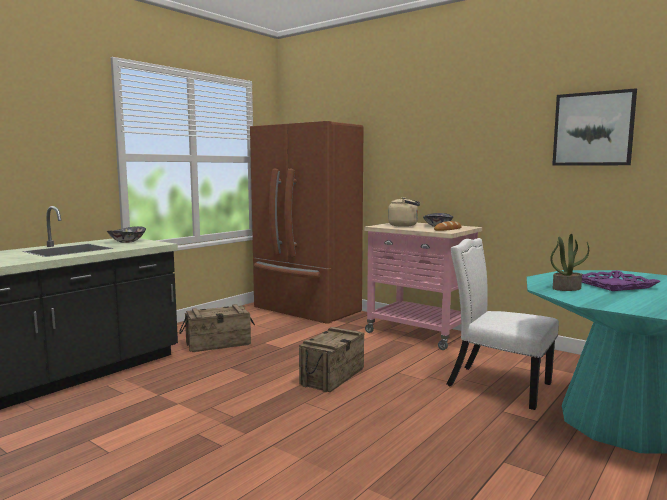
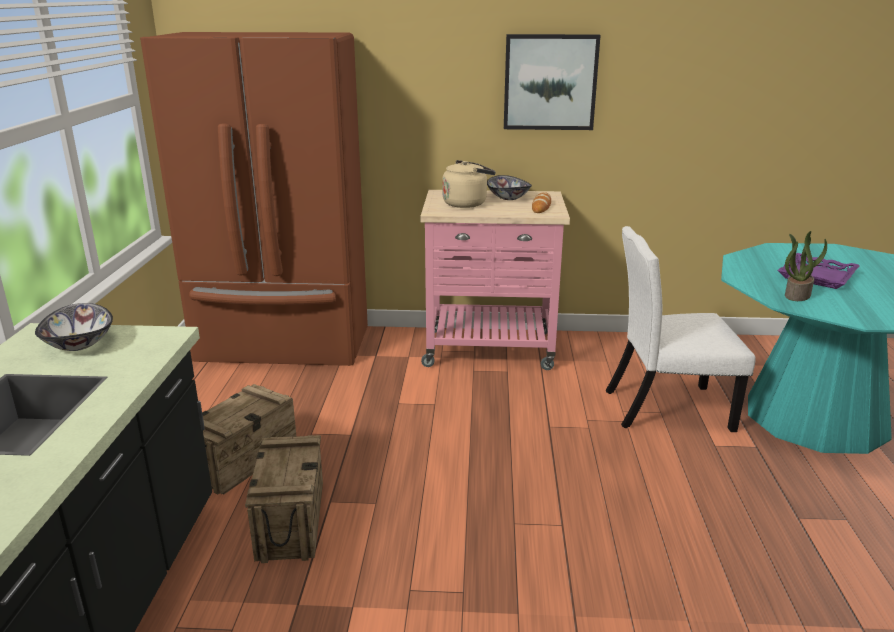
camera: 35 degrees left, 15 degrees up
crate [299,327,364,392] -> crate moved to [245,435,323,563]
picture [552,88,637,166] -> picture moved to [504,34,601,130]

